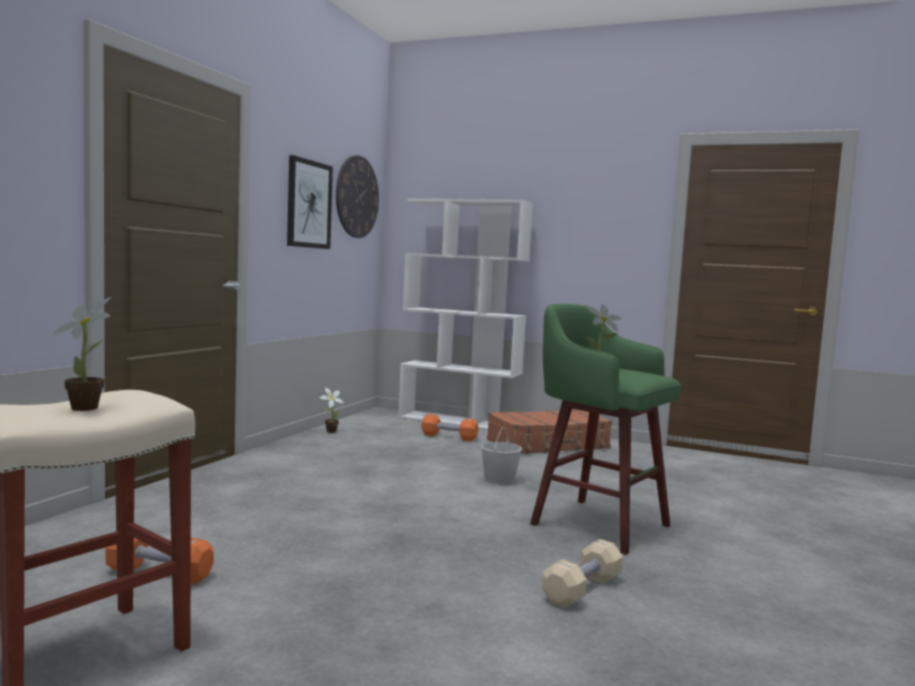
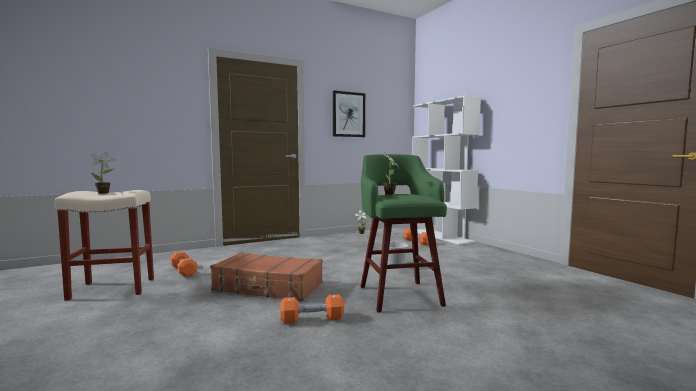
camera: 40 degrees right, 0 degrees up
wall clock [336,155,379,238] -> none
brown suitcase [487,409,612,454] -> brown suitcase moved to [210,252,323,301]
beige dumbbell [542,539,623,608] -> orange dumbbell [280,294,344,324]

